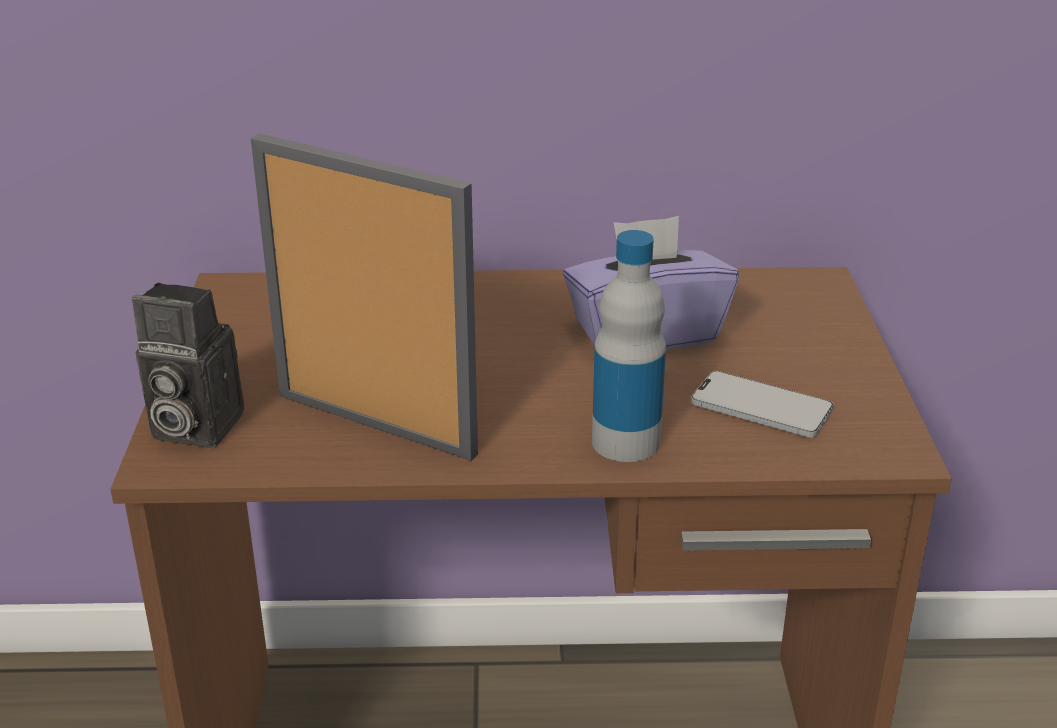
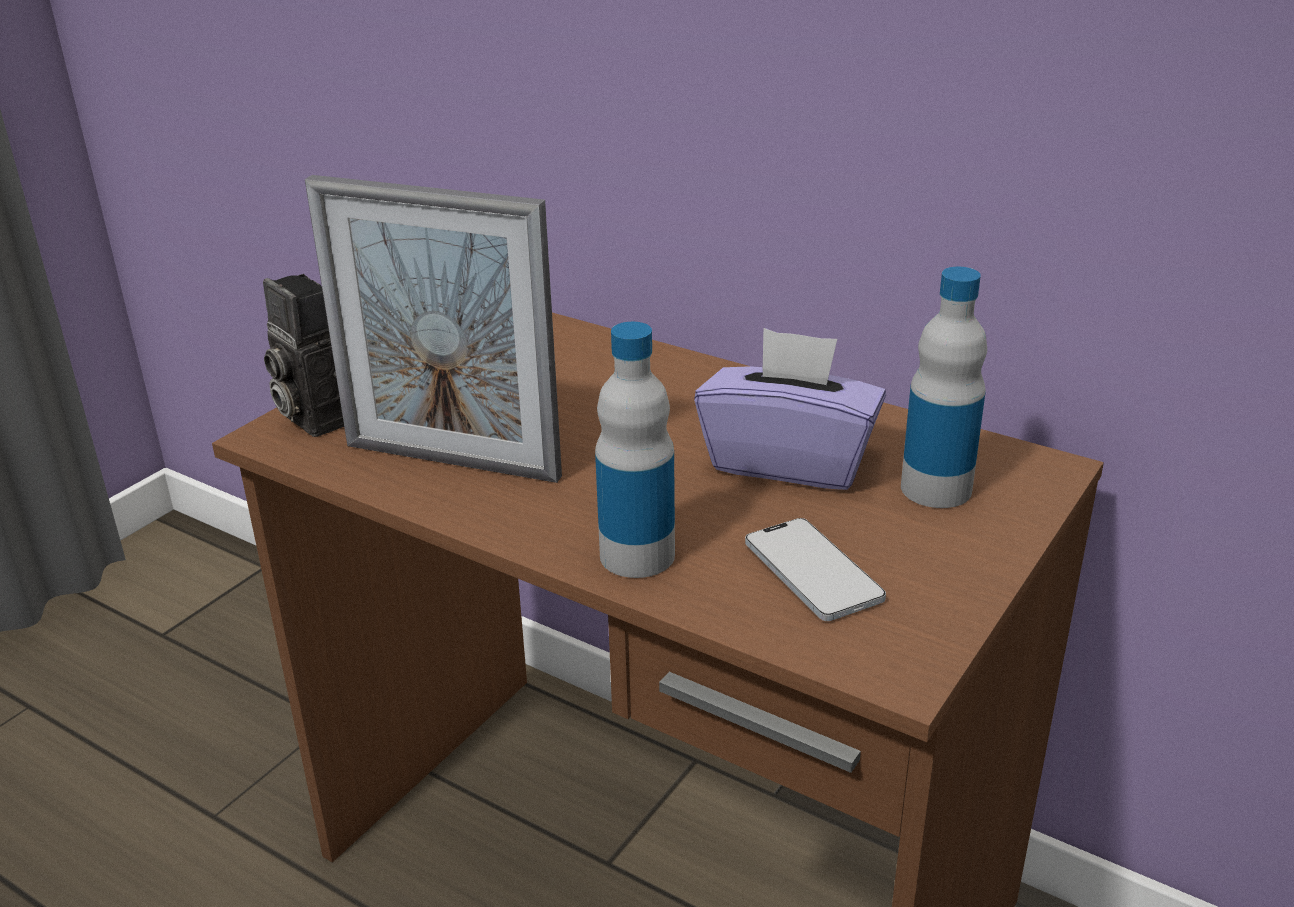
camera: 35 degrees right, 0 degrees up
picture frame [251,133,478,461] -> picture frame turned 135 degrees clockwise [305,175,562,483]
none -> bottle [901,267,987,508]

